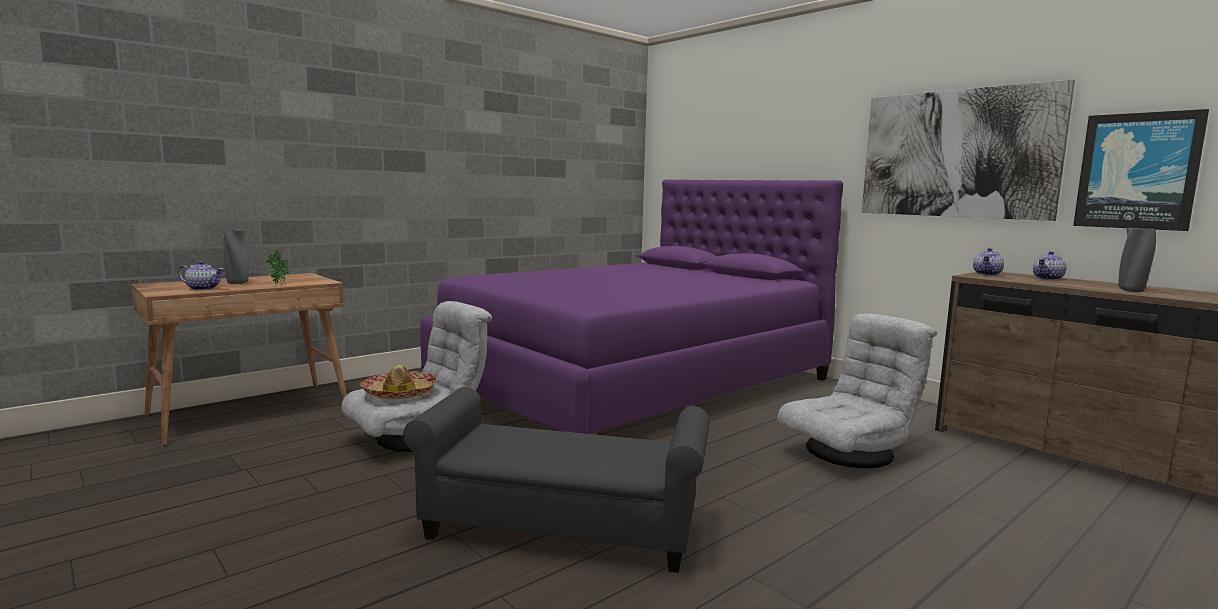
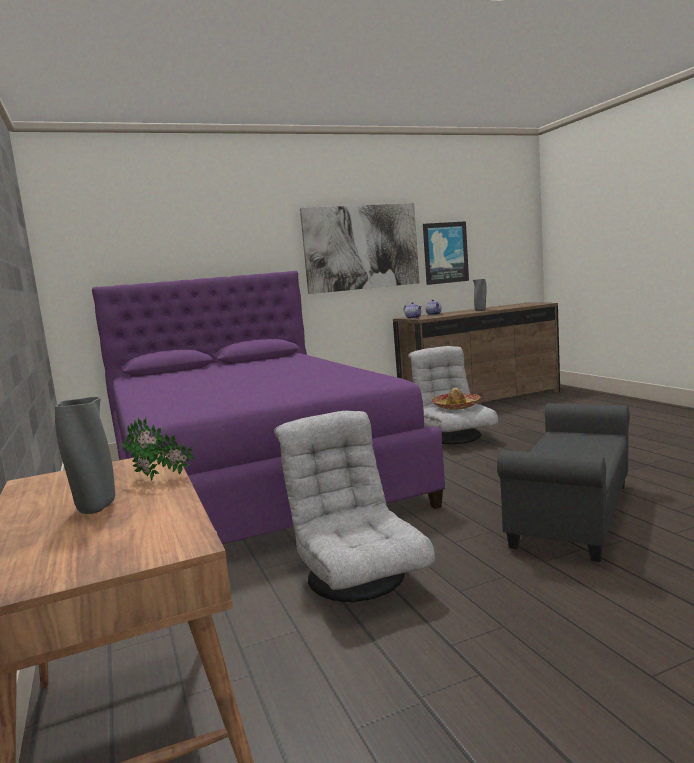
camera: 70 degrees left, 0 degrees up
teapot [178,261,224,290] -> none
hat [359,365,437,399] -> hat moved to [432,388,481,410]

